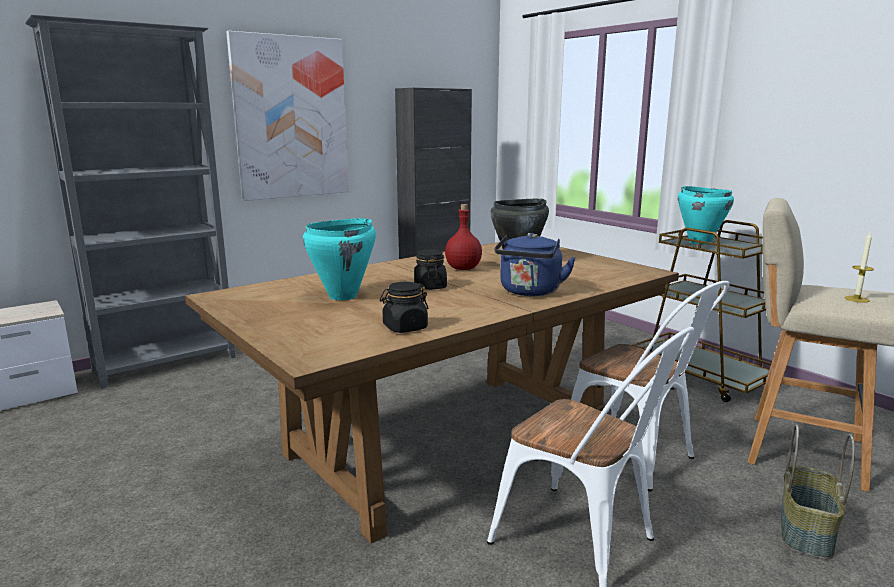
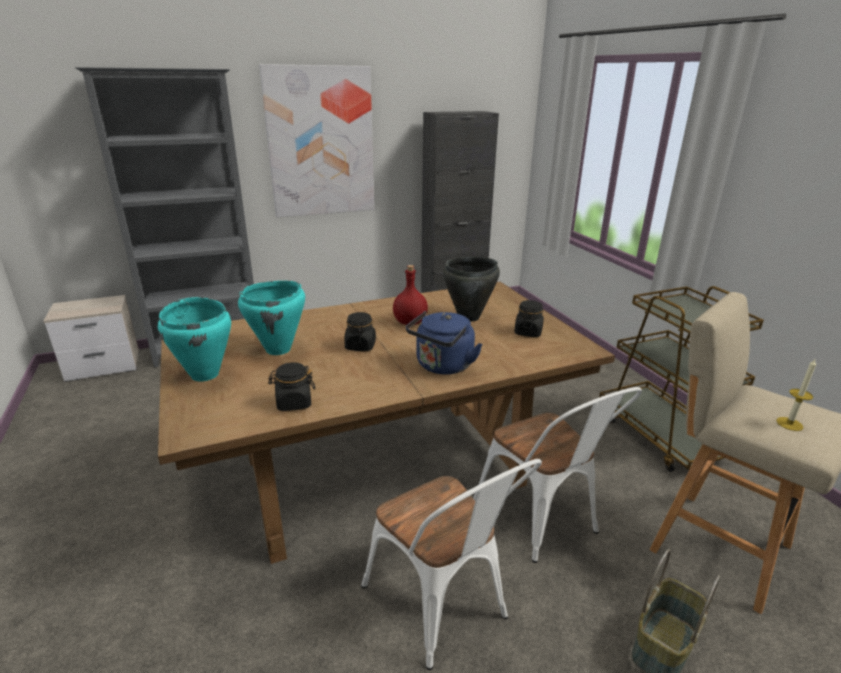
camera: 15 degrees right, 10 degrees up
turquoise cooking pot [678,186,734,245] -> turquoise cooking pot moved to [158,297,231,382]
none -> black jar [514,300,544,337]

